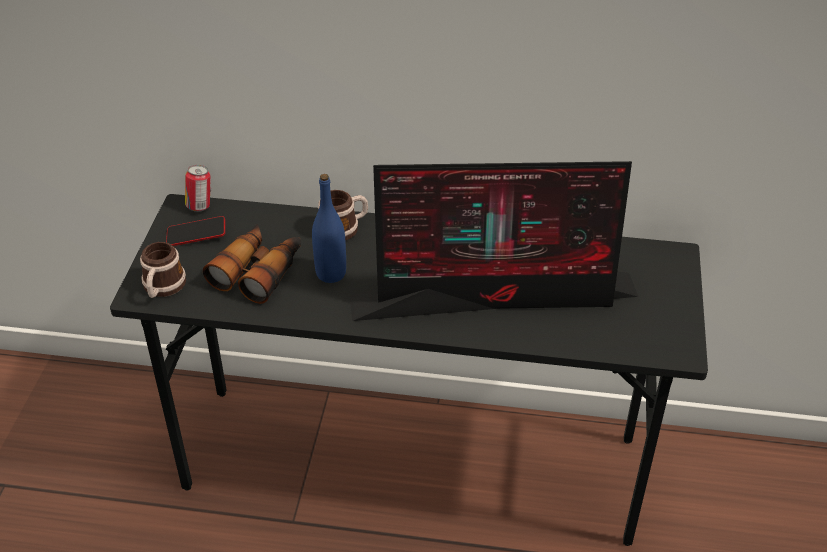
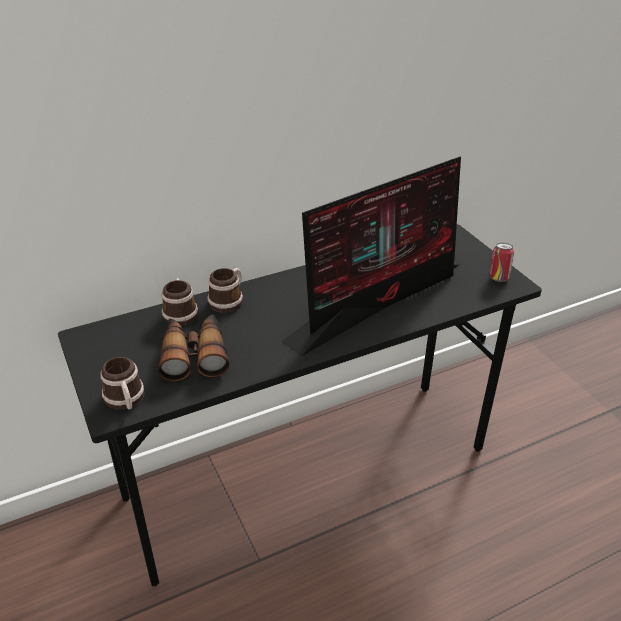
camera: 35 degrees left, 5 degrees down
phone [166,216,225,246] -> none
can [185,165,211,212] -> can moved to [489,243,514,282]
blue bottle [312,174,346,283] -> none
none -> mug [161,278,198,326]

